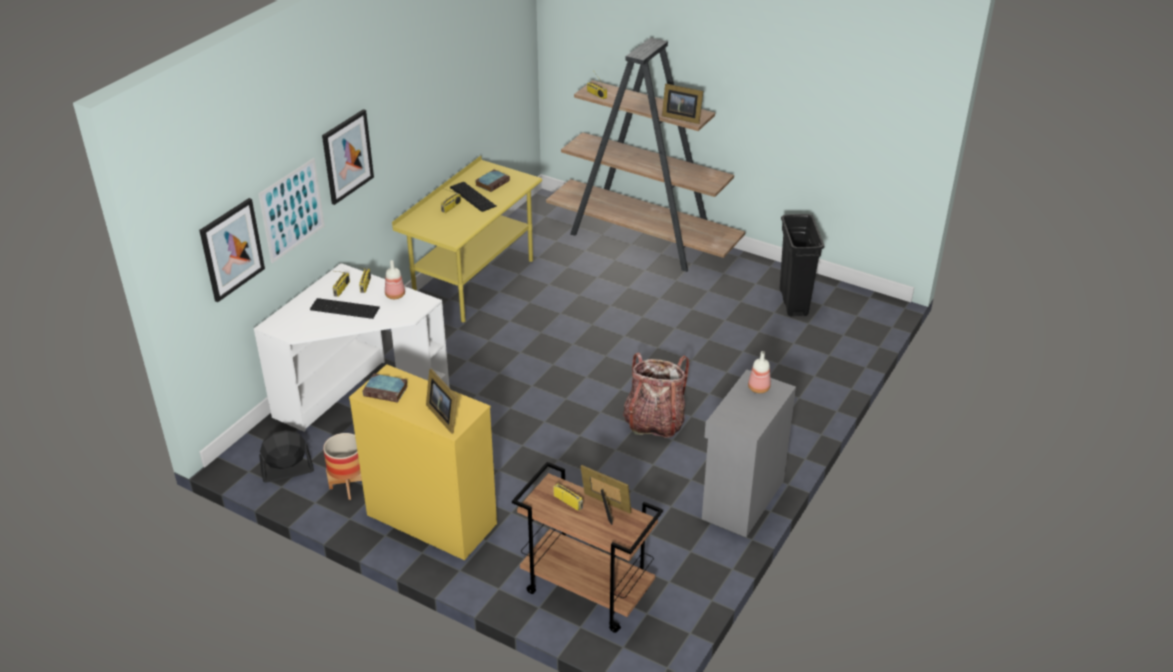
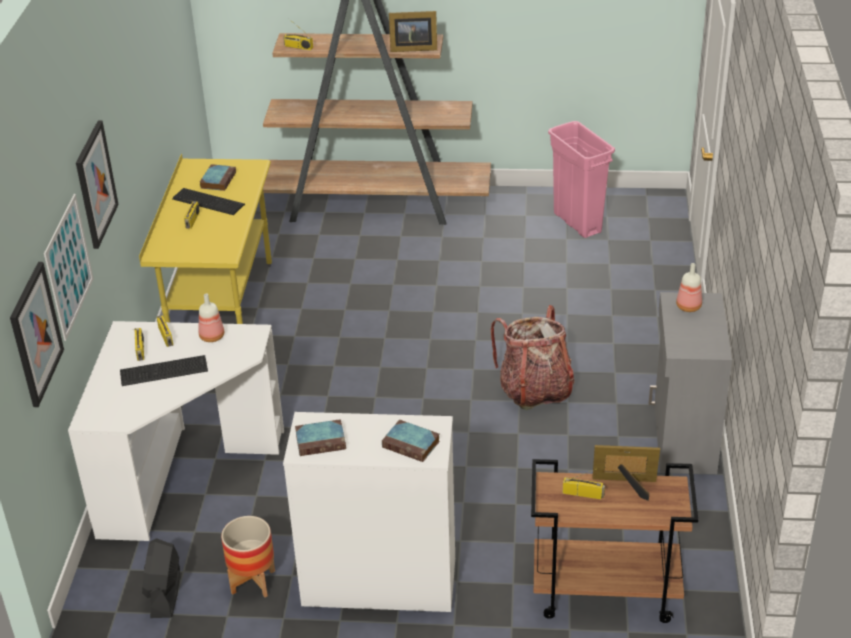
camera: 25 degrees left, 0 degrees up
black fan [259,430,314,483] -> black fan turned 45 degrees counterclockwise [142,538,180,618]
yellow dresser [349,364,497,560] -> white dresser [283,412,455,612]
picture frame [426,369,458,434] -> book [382,420,440,462]
black trash can [780,214,824,317] -> pink trash can [548,121,615,238]

